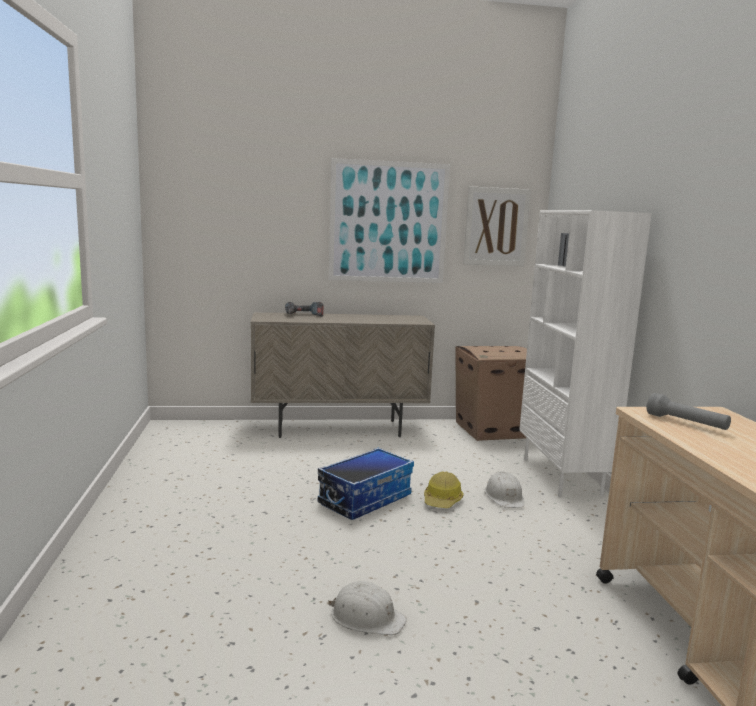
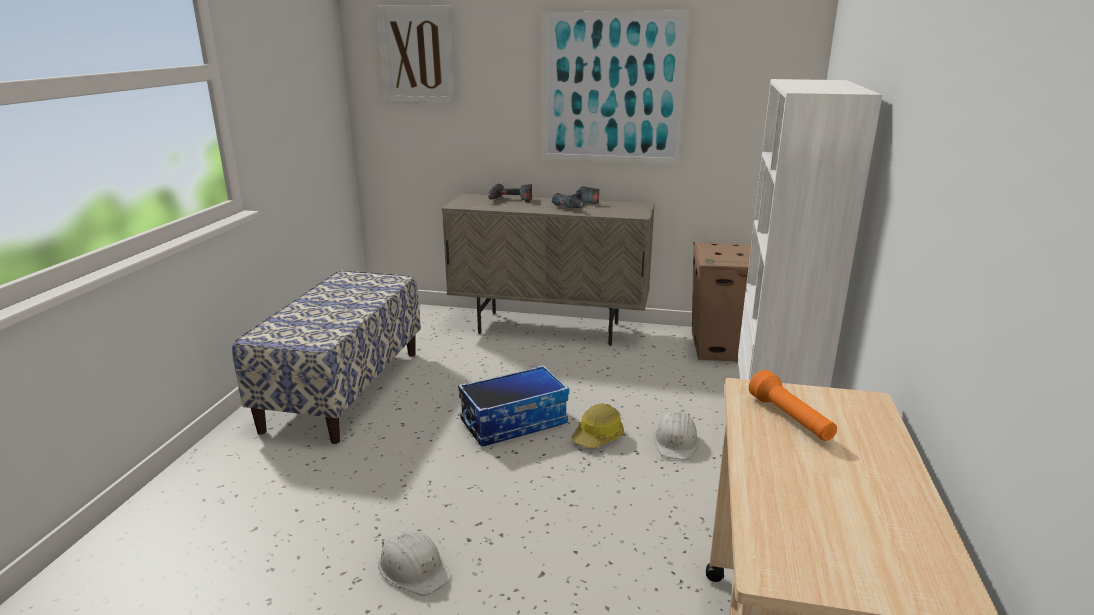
camera: 20 degrees right, 10 degrees up
picture [463,186,531,266] -> picture moved to [377,6,456,104]
grey flashlight [647,393,731,430] -> orange flashlight [749,370,837,441]
none -> bench [232,271,421,444]
none -> power drill [552,186,599,208]

